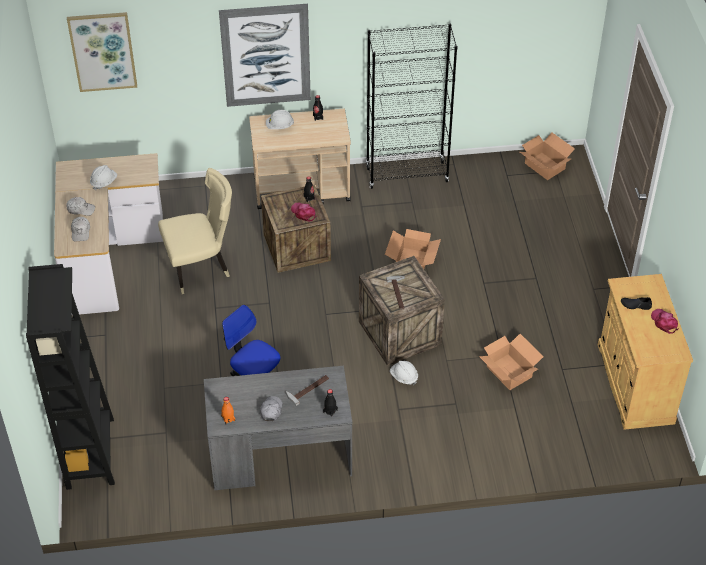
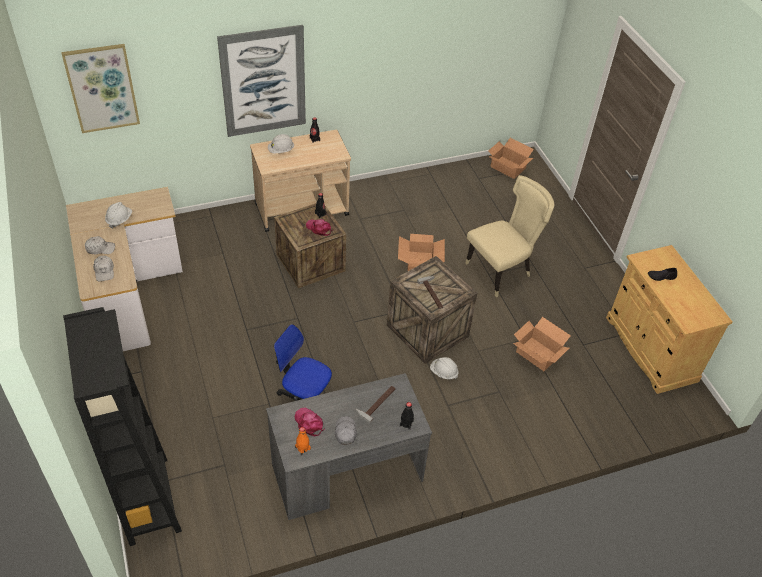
camera: 15 degrees left, 0 degrees up
beige chair [158,168,232,294] -> beige chair moved to [466,175,554,297]
black bookcase [366,24,457,189] -> none
pink cap [651,309,679,334] -> pink cap moved to [295,408,325,436]

